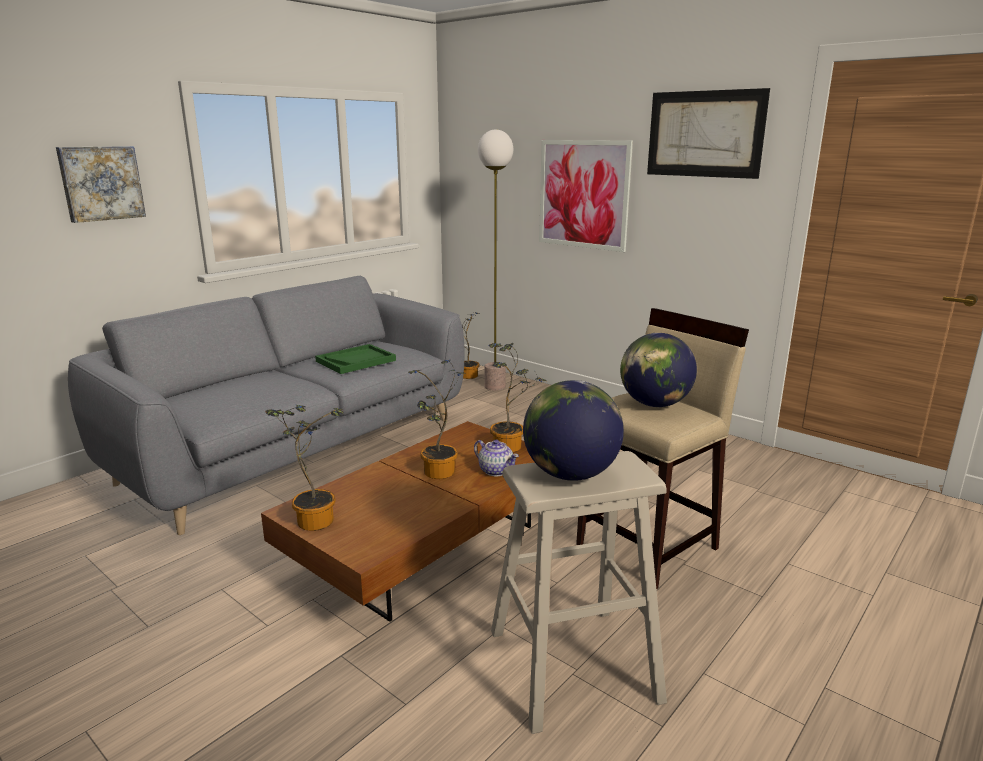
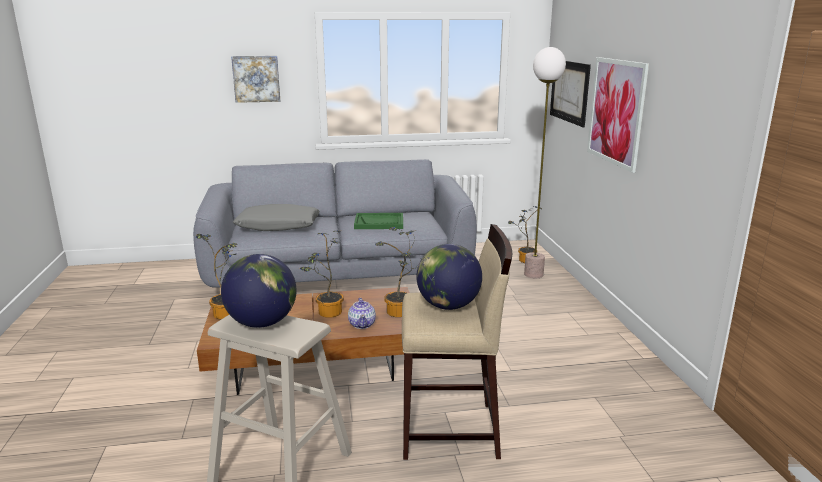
camera: 40 degrees right, 0 degrees up
picture [647,88,770,179] -> picture moved to [550,61,591,127]
none -> grey pillow [233,204,320,231]

